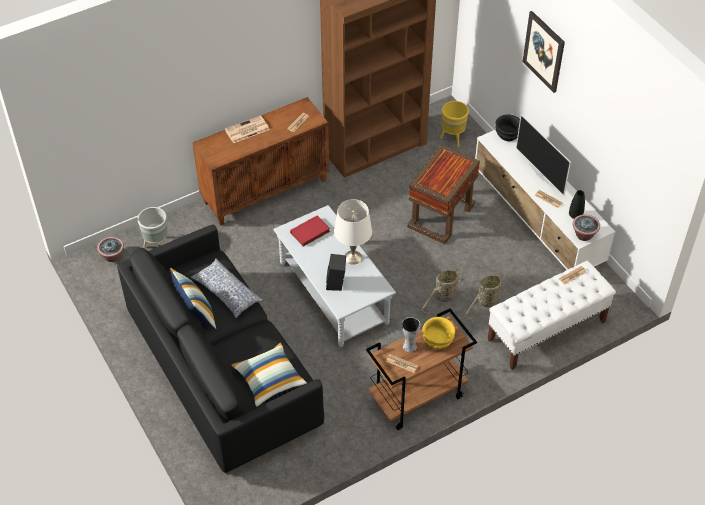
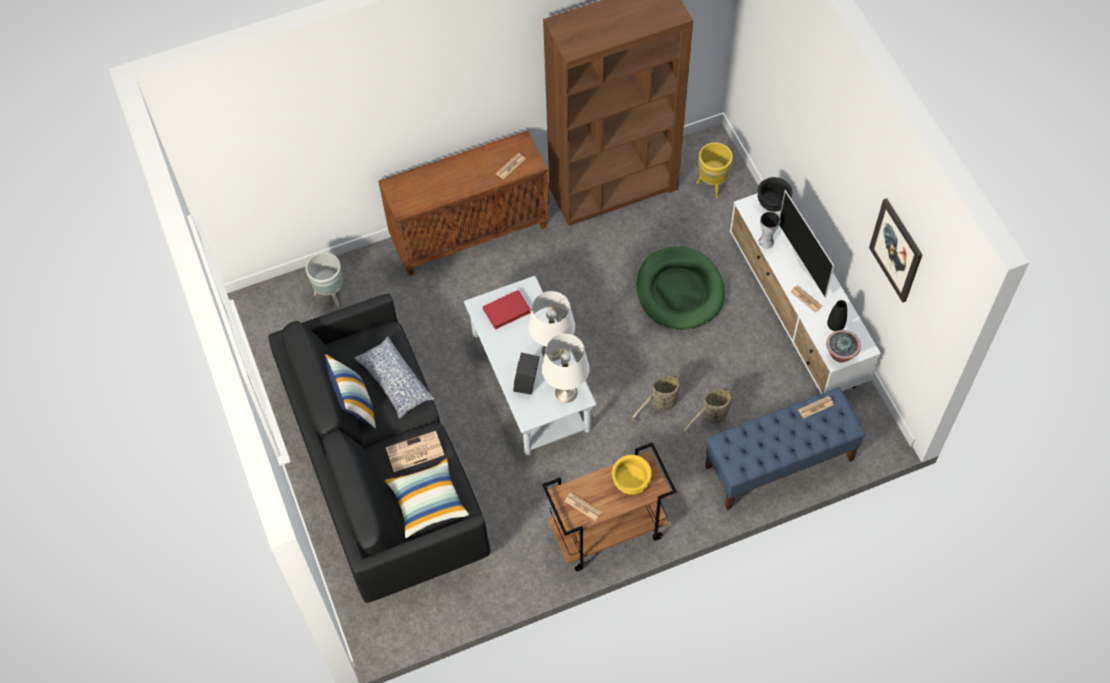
camera: 10 degrees right, 10 degrees up
potted plant [97,237,124,262] -> none
newspaper [225,116,270,143] -> newspaper moved to [386,431,444,472]
vase [402,317,420,352] -> vase moved to [759,211,781,248]
brown side table [407,145,480,244] -> green dog bed [636,246,725,330]
white bench [488,261,616,370] -> blue bench [705,387,866,510]
picture [522,11,565,93] -> picture moved to [869,198,922,303]
none -> white table lamp [542,334,590,403]

